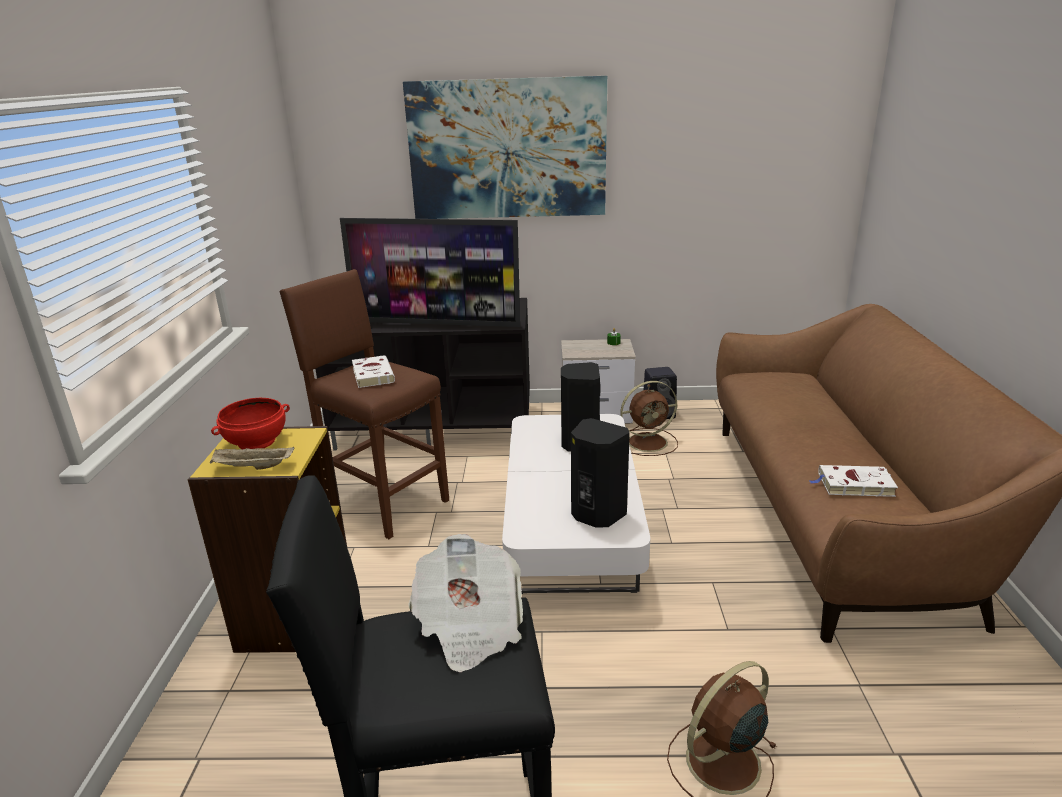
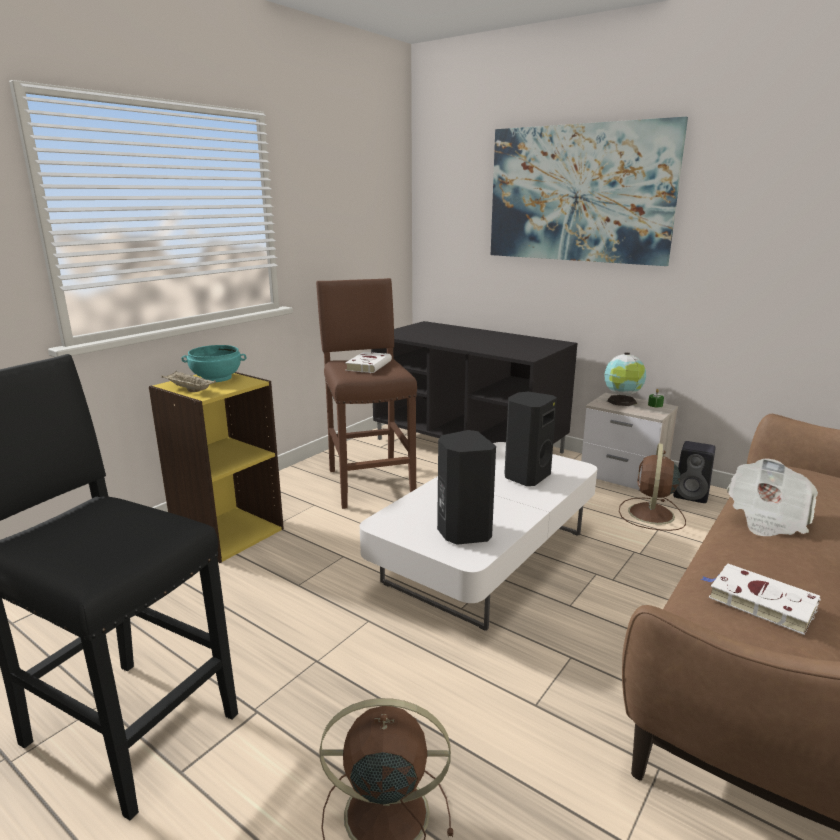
camera: 35 degrees right, 5 degrees down
red bowl [211,398,290,449] -> turquoise bowl [181,345,246,382]
television [340,218,520,327] -> none
newspaper [409,534,523,672] -> newspaper moved to [727,458,818,536]
brown fan [621,381,678,456] -> brown fan turned 90 degrees clockwise [619,443,686,531]
none -> globe [604,352,646,406]

